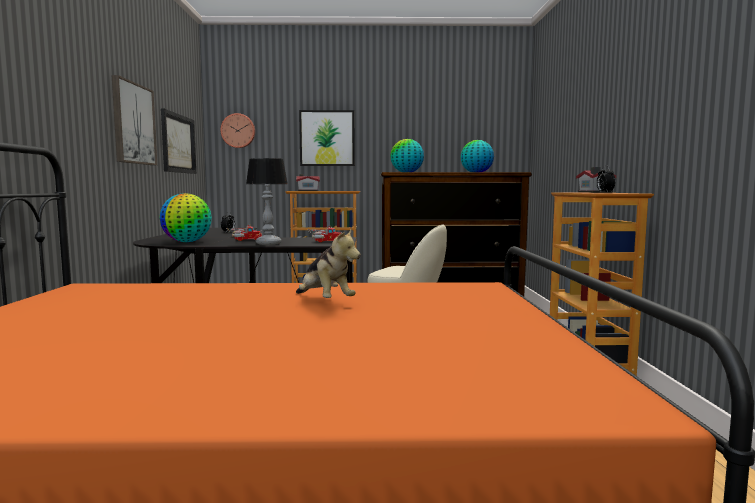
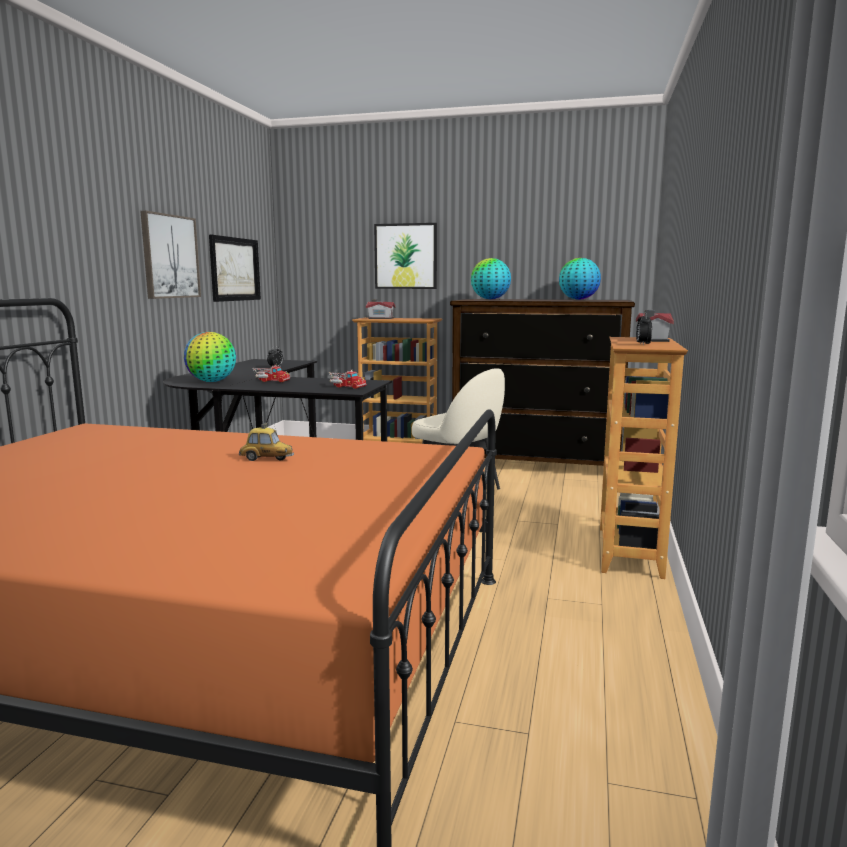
camera: 15 degrees right, 5 degrees up
wall clock [220,113,255,148] -> none
table lamp [246,158,288,245] -> none
plush toy [296,228,361,298] -> toy car [239,423,294,461]

